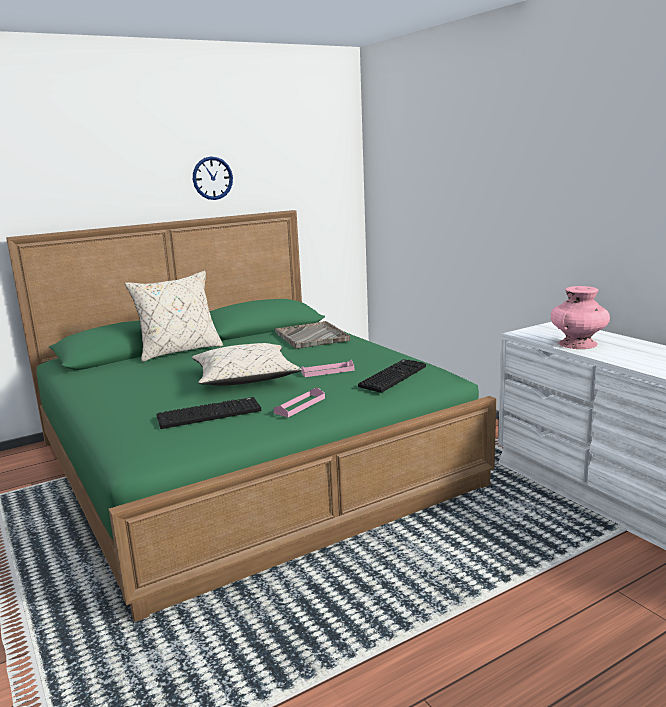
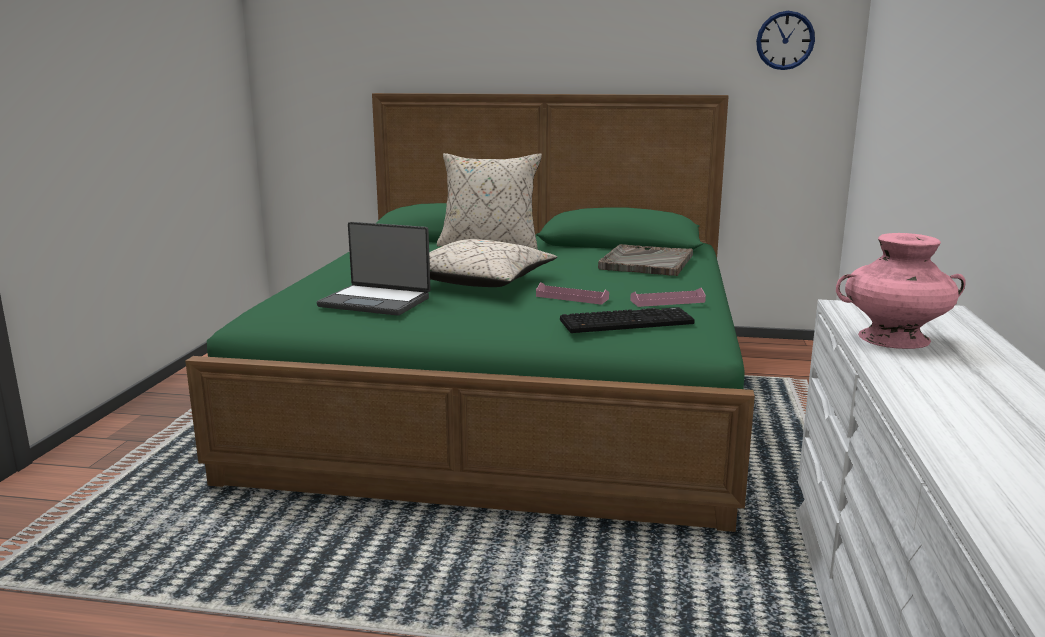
camera: 40 degrees right, 0 degrees up
keyboard [156,397,261,429] -> laptop [317,222,431,315]
wall clock [193,156,233,200] -> wall clock moved to [756,11,815,70]
pink tray [274,387,325,417] -> pink tray moved to [630,288,706,307]

